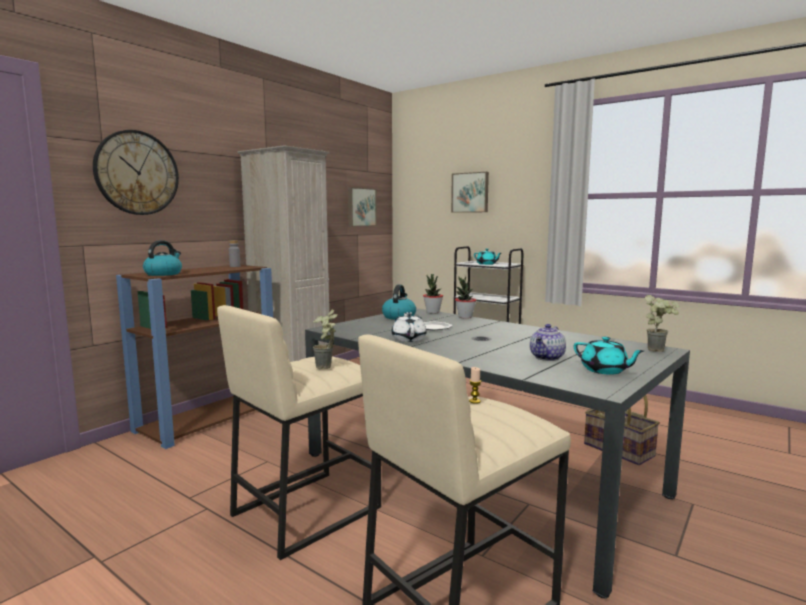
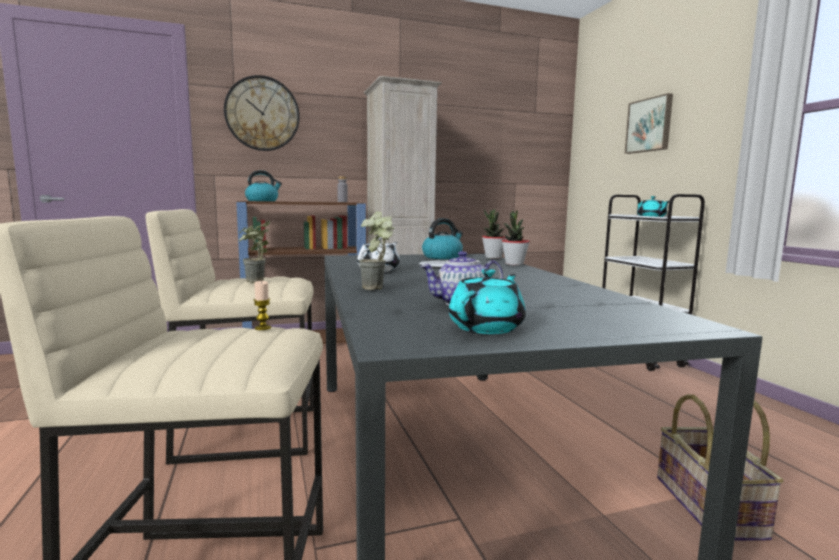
camera: 35 degrees right, 0 degrees up
picture [348,187,377,227] -> none
turquoise teapot [574,336,644,375] -> turquoise teapot turned 135 degrees counterclockwise [449,269,526,334]
potted plant [645,295,679,352] -> potted plant moved to [359,212,395,290]

